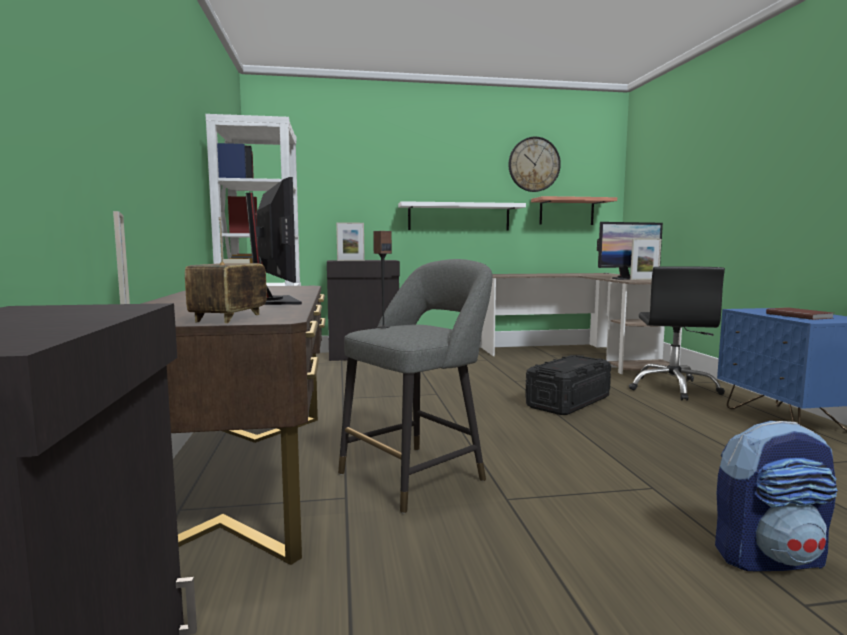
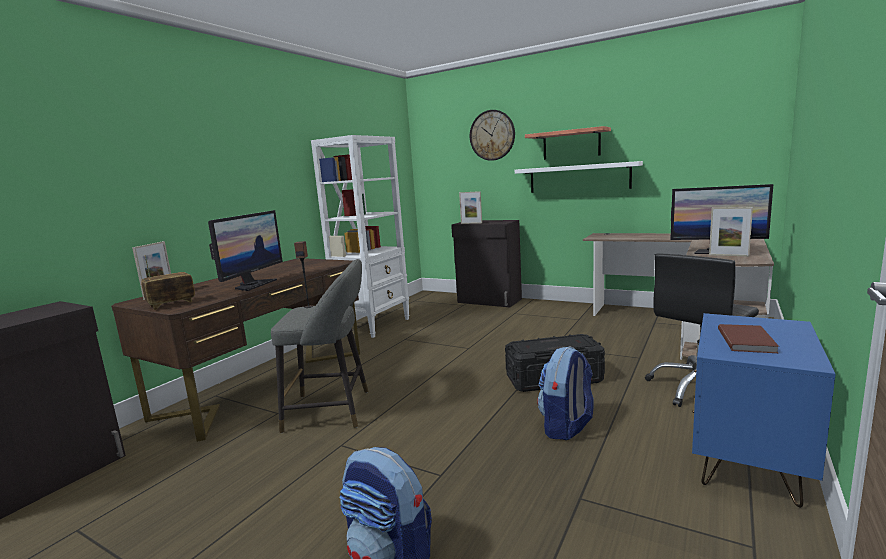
camera: 40 degrees right, 5 degrees up
wall clock [509,137,561,192] -> wall clock moved to [470,110,515,160]
shelf [531,196,617,225] -> shelf moved to [525,126,611,160]
none -> backpack [538,346,594,440]

